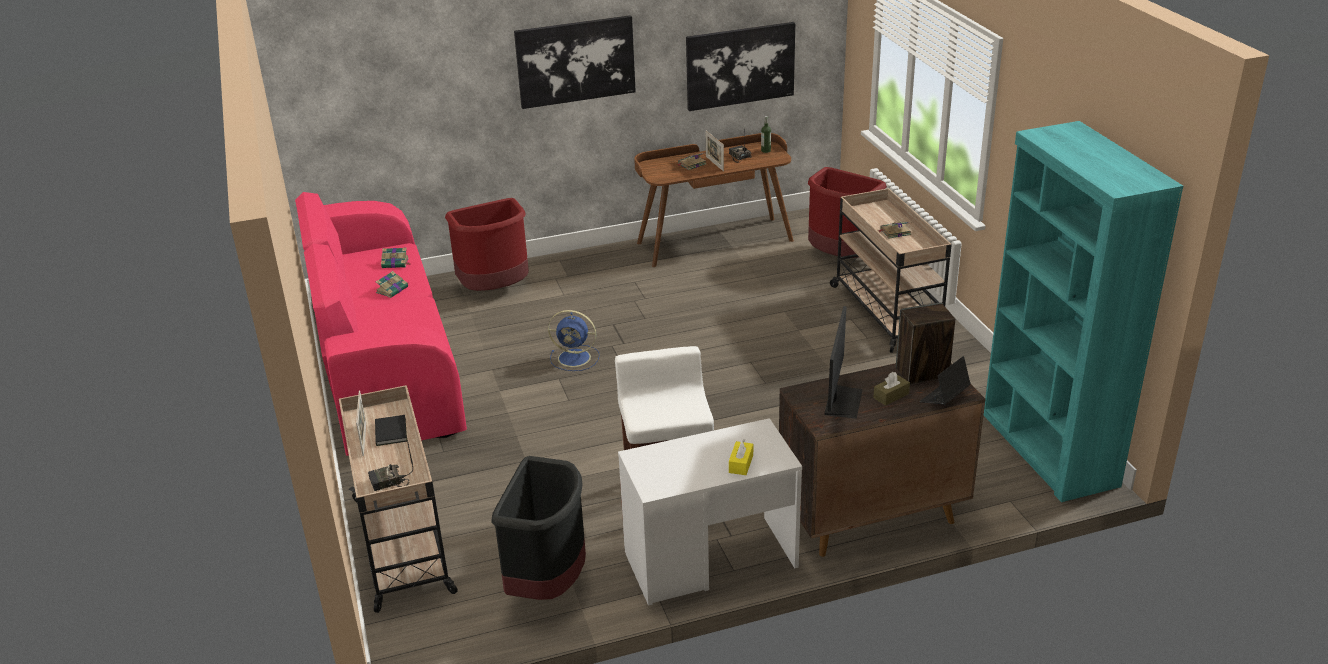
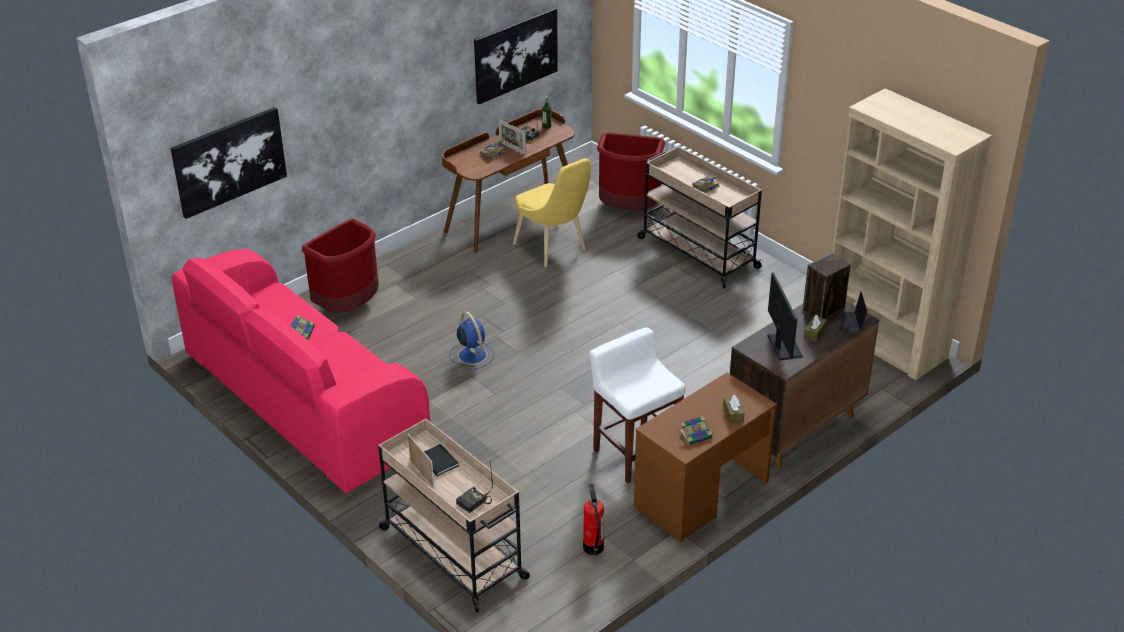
camera: 25 degrees left, 5 degrees up
book [381,248,411,268] -> book moved to [678,416,714,445]
black trash can [491,456,586,600] -> fire extinguisher [583,484,604,555]
picture [514,15,636,109] -> picture moved to [170,107,287,219]
blue fan [548,310,599,371] -> blue fan turned 105 degrees counterclockwise [449,312,494,370]
white desk [618,418,802,606] -> brown desk [634,372,777,542]
yellow tissue box [729,439,753,475] -> brown tissue box [723,395,744,423]
turquoise bookcase [983,121,1183,502] -> beige bookcase [832,89,992,380]
none -> yellow chair [513,158,591,267]

